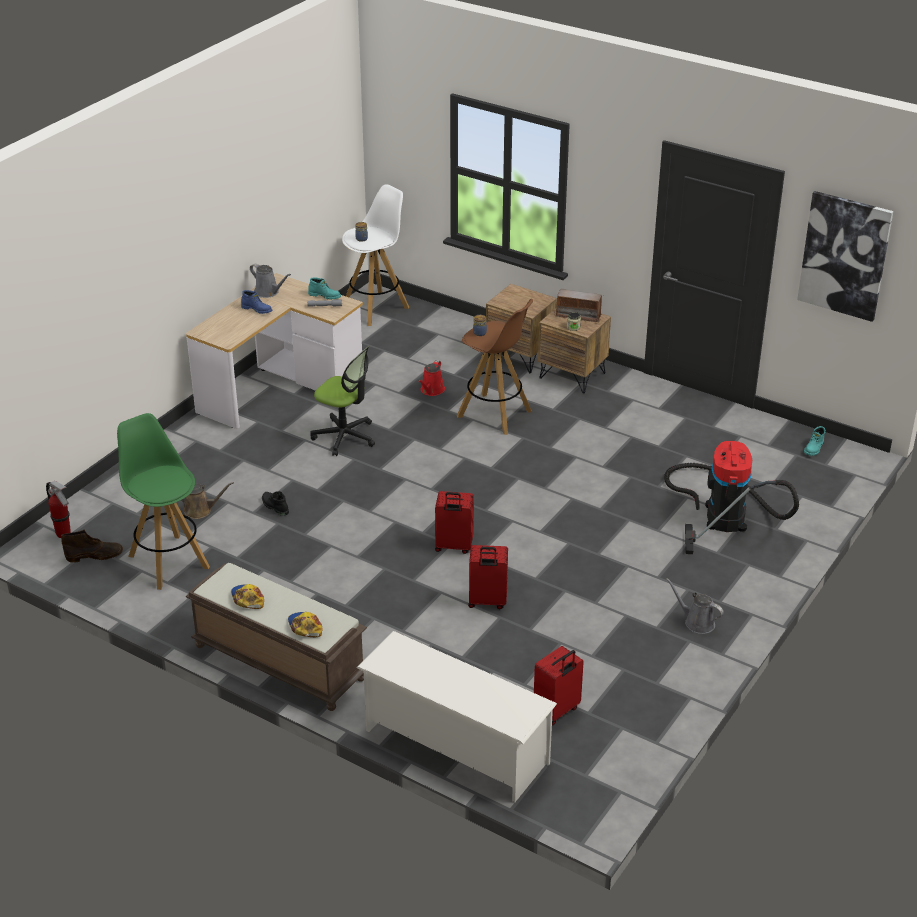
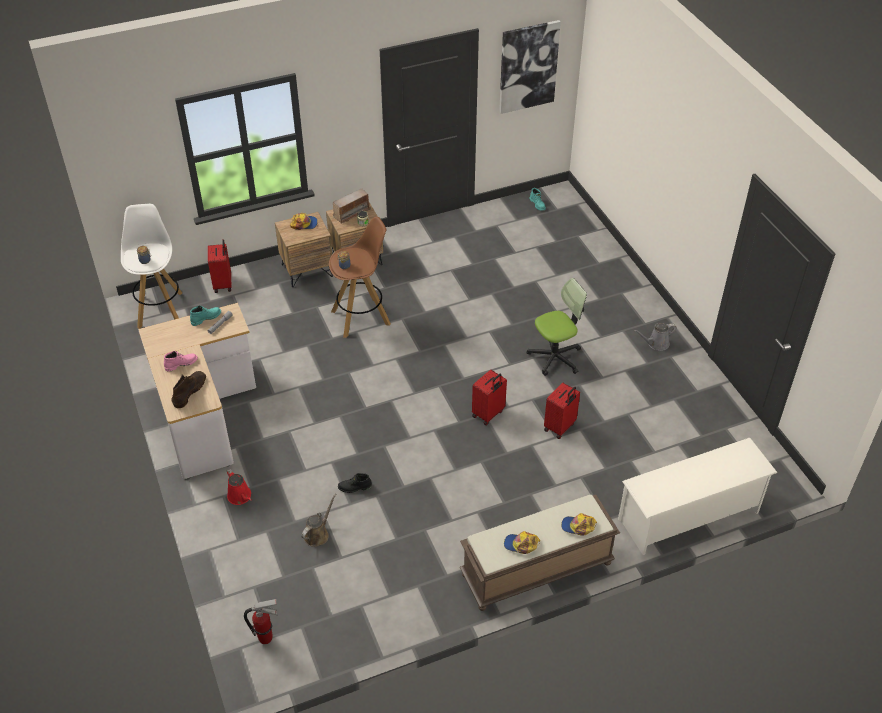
camera: 55 degrees left, 10 degrees up
brown boot [61,529,123,563] -> brown boot moved to [172,371,206,408]
green stool [117,413,210,590] -> none
blue boot [241,290,272,314] -> pink boot [164,351,198,372]
grey watering can [250,264,291,298] -> none
office chair [310,346,375,456] -> office chair moved to [526,278,587,376]
red watering can [418,360,445,396] -> red watering can moved to [227,469,252,505]
red suitcase [534,646,584,726] -> red suitcase moved to [208,239,232,293]
vacuum cleaner [664,441,799,554] -> none
none -> cap [290,213,318,230]

